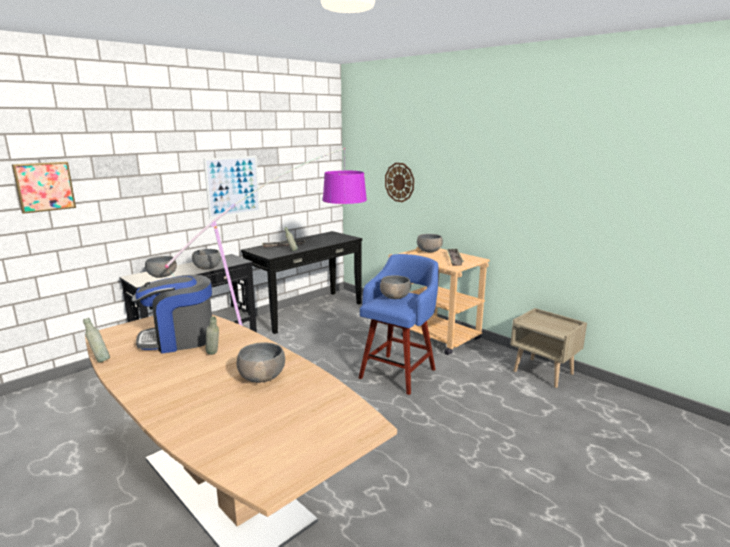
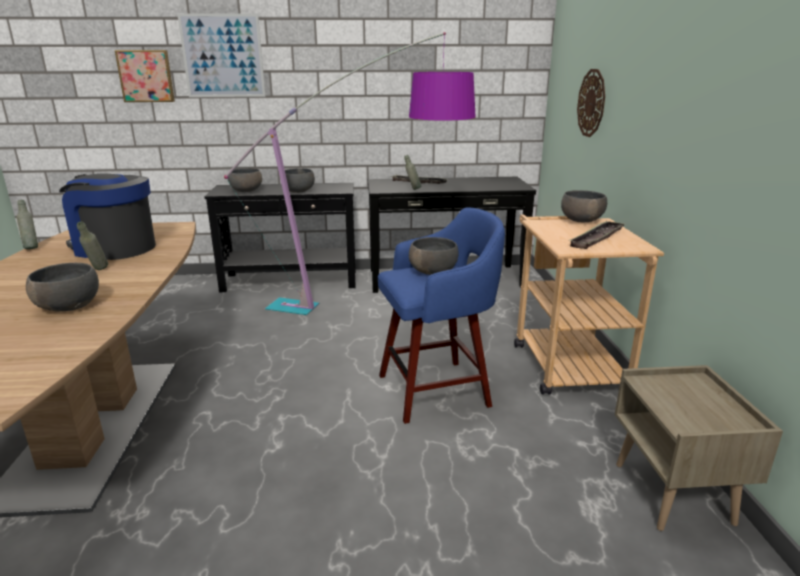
camera: 40 degrees right, 5 degrees up
picture [204,156,260,219] -> picture moved to [177,13,266,97]

